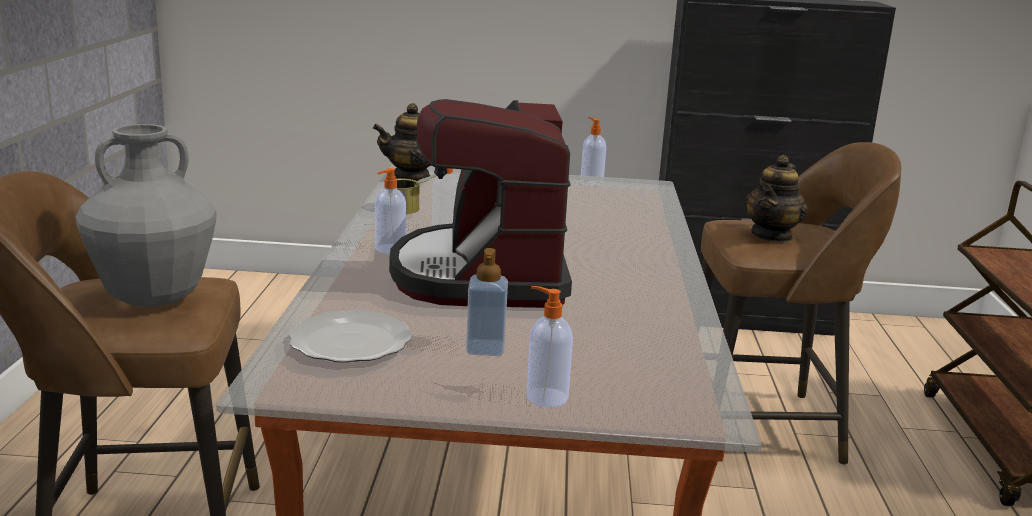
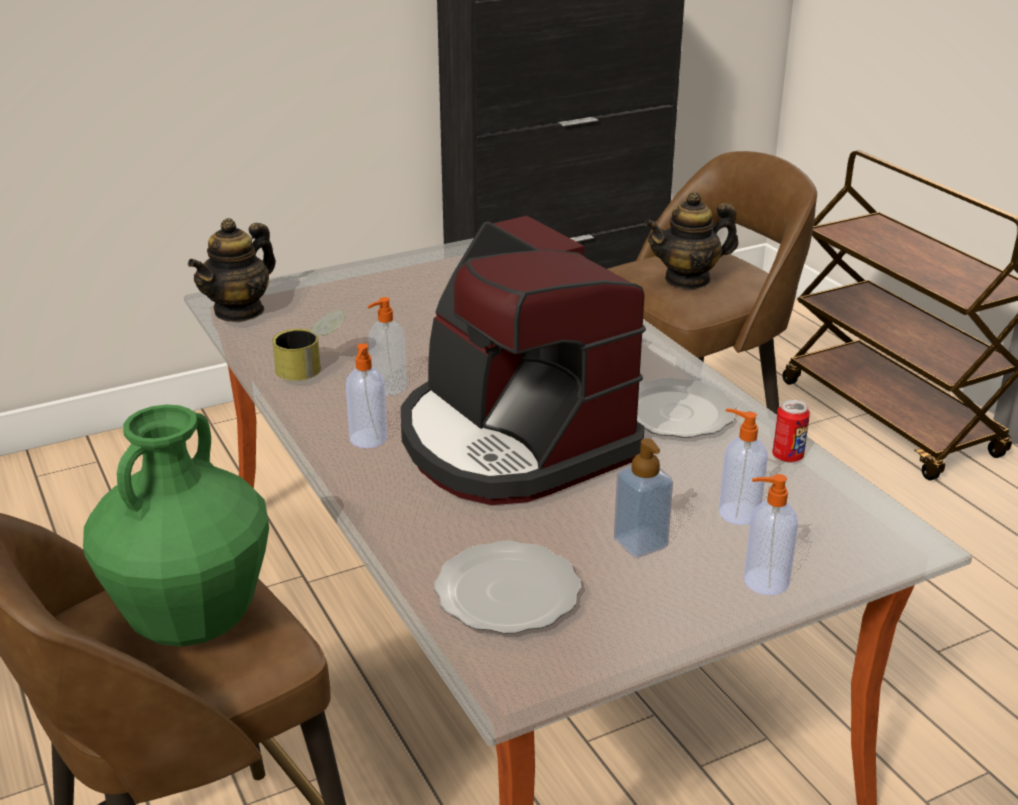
camera: 30 degrees left, 10 degrees up
grey vase [75,124,217,307] -> green vase [83,404,269,646]
soap dispenser [580,117,606,186] -> soap dispenser moved to [719,408,768,525]
teapot [745,155,808,243] -> teapot turned 75 degrees clockwise [644,192,739,289]
none -> plate [637,378,736,438]
none -> can [772,400,810,463]

